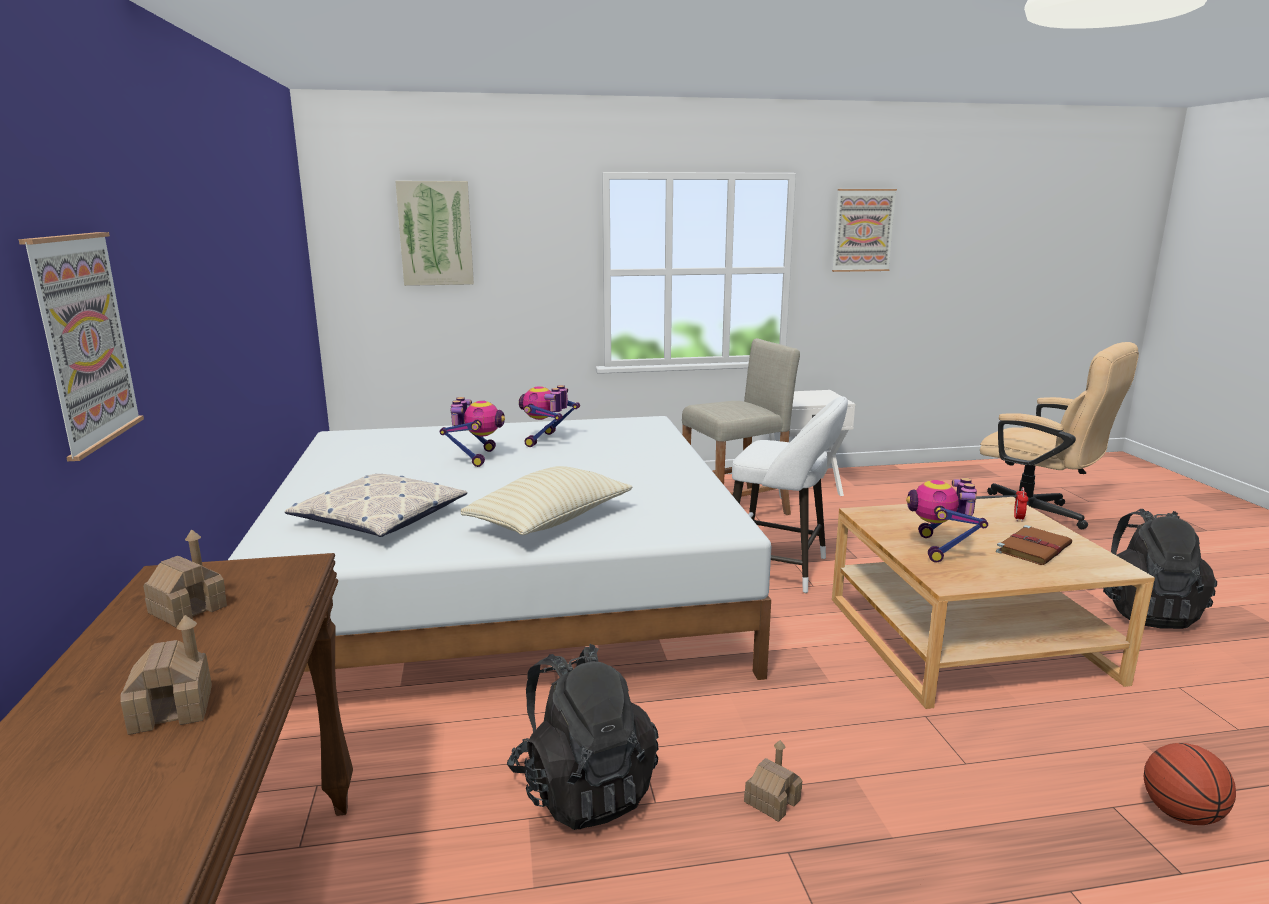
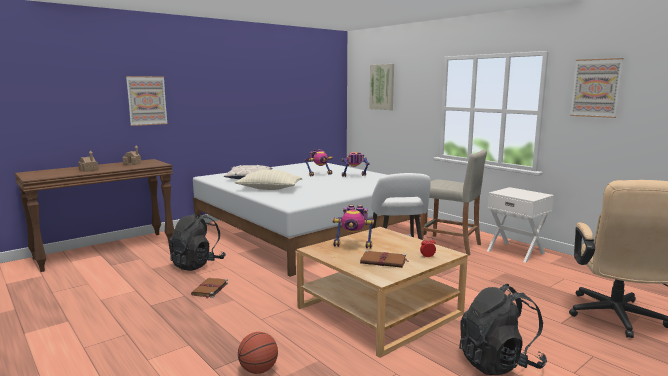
camera: 60 degrees right, 5 degrees down
toy house [744,740,802,822] -> brown book [191,278,228,299]
toy robot [906,478,988,563] -> toy robot turned 150 degrees counterclockwise [332,205,374,249]

